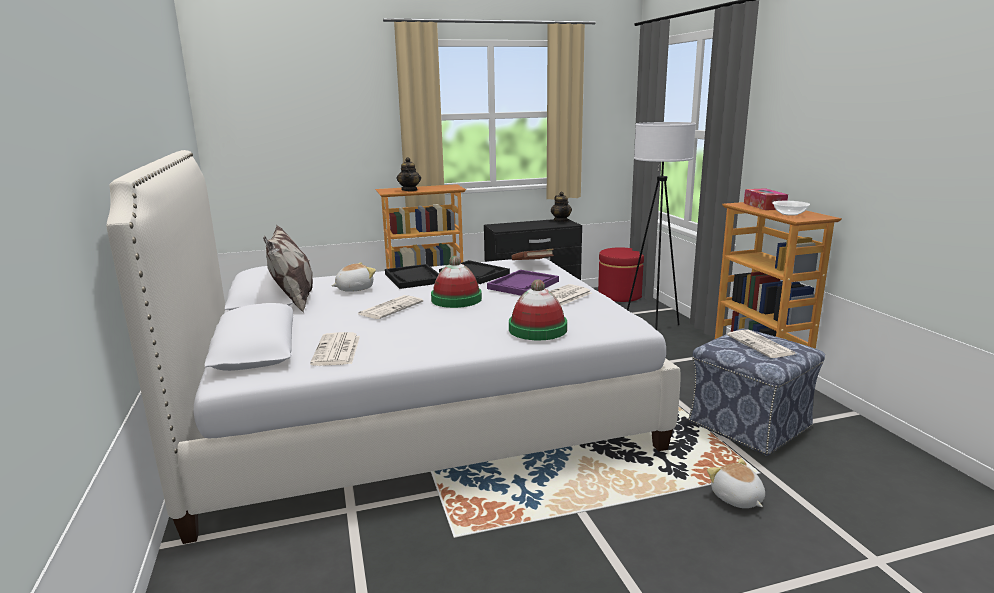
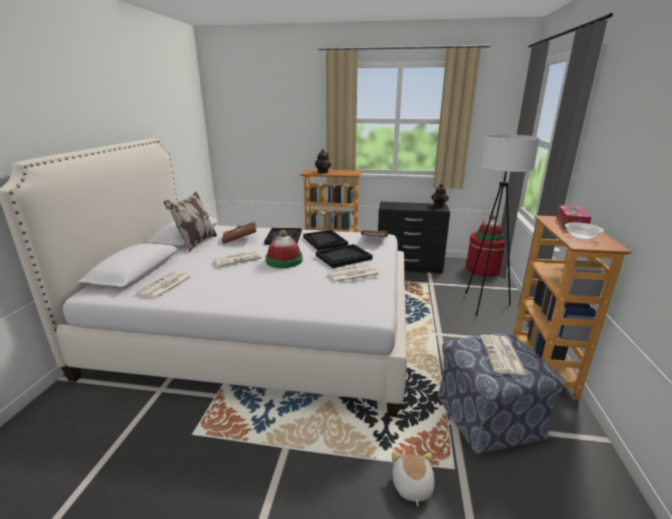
camera: 25 degrees right, 5 degrees up
plush toy [332,262,376,292] -> brown book [222,221,257,244]
purple tray [487,270,559,296] -> black tray [316,244,373,268]
hat [509,279,567,340] -> hat moved to [476,215,503,241]

